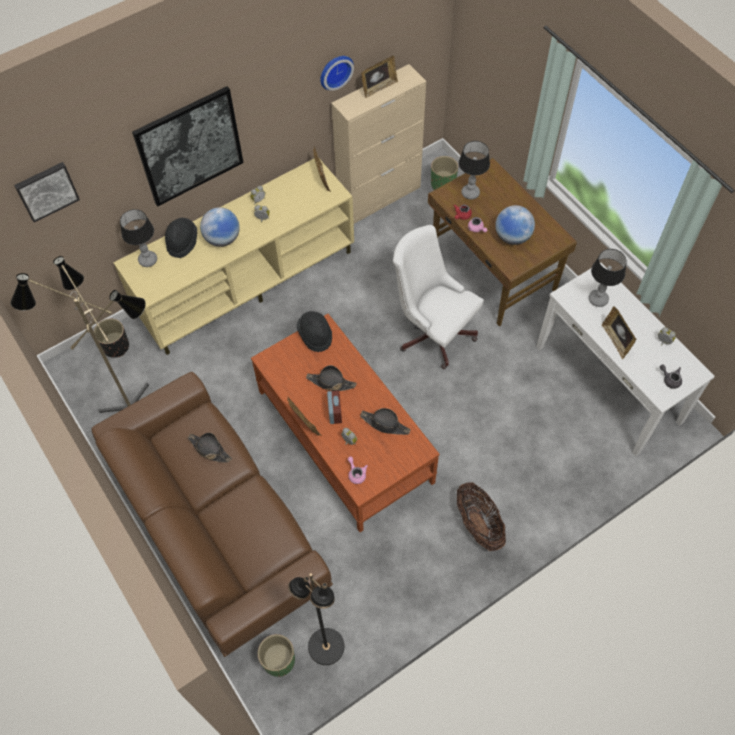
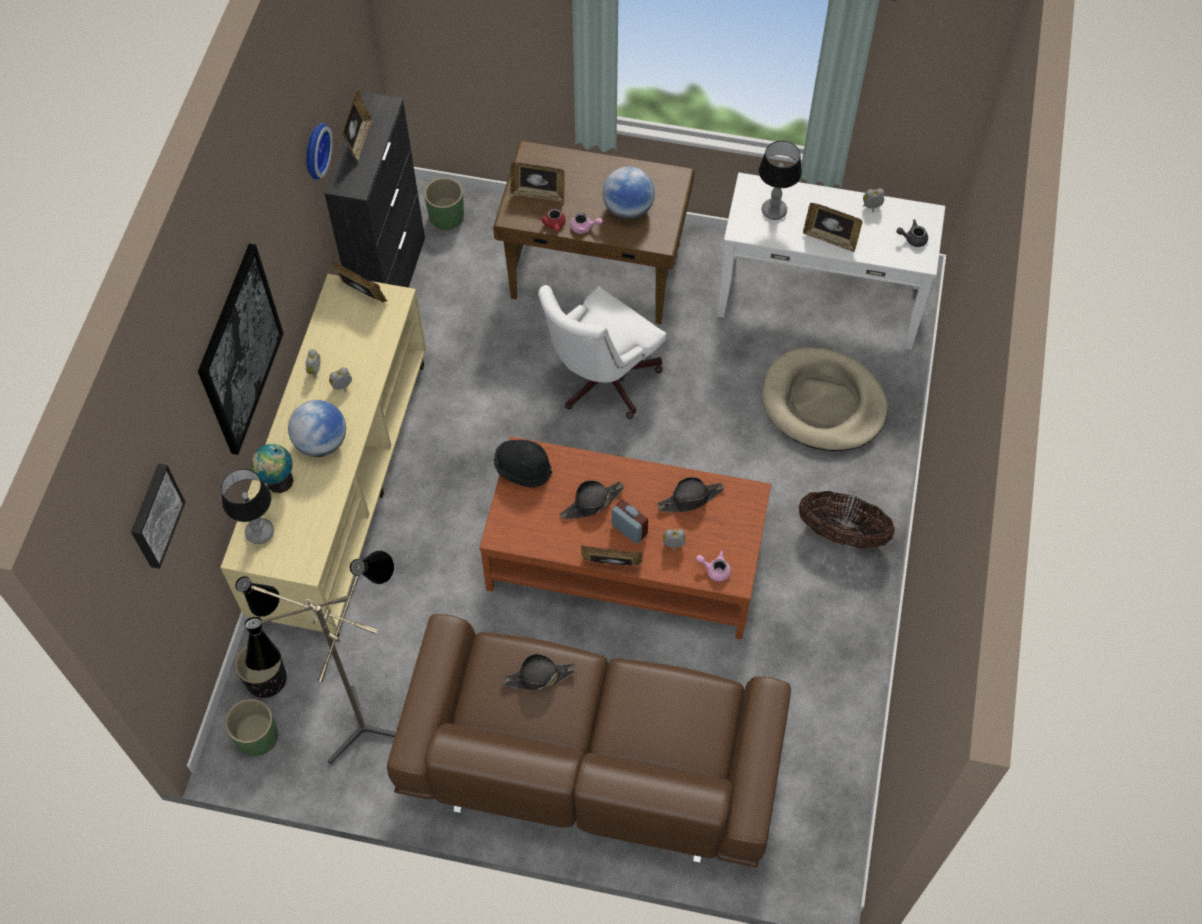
camera: 45 degrees left, 0 degrees up
black hat [165,218,197,258] -> globe [251,444,294,493]
green planter [258,634,295,677] -> green planter moved to [225,699,278,756]
black floor lamp [288,573,344,665] -> none
beige cabinet [331,64,426,224] -> black cabinet [324,92,425,288]
white office chair [393,225,484,369] -> white office chair turned 45 degrees counterclockwise [538,285,666,419]
table lamp [459,141,490,200] -> picture frame [510,163,565,203]
none -> beige dog bed [762,347,888,451]

